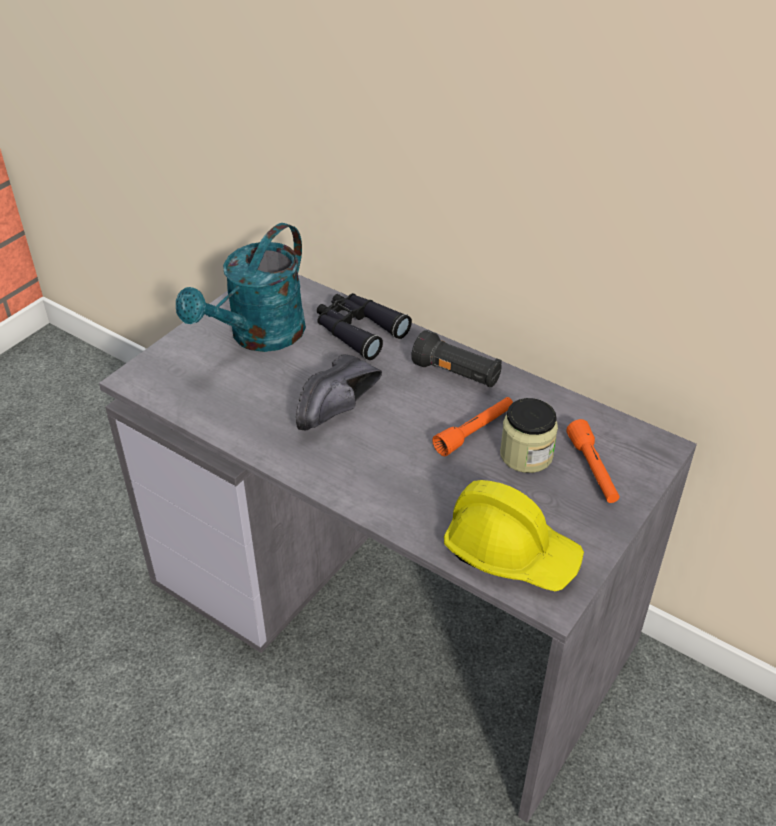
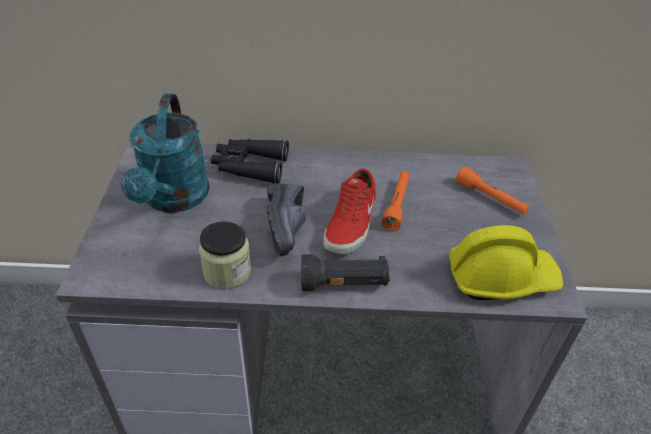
camera: 35 degrees left, 0 degrees up
black flashlight [411,330,502,388] -> black flashlight moved to [301,254,390,291]
jar [500,398,558,473] -> jar moved to [199,221,251,289]
none -> red shoe [323,168,376,254]

